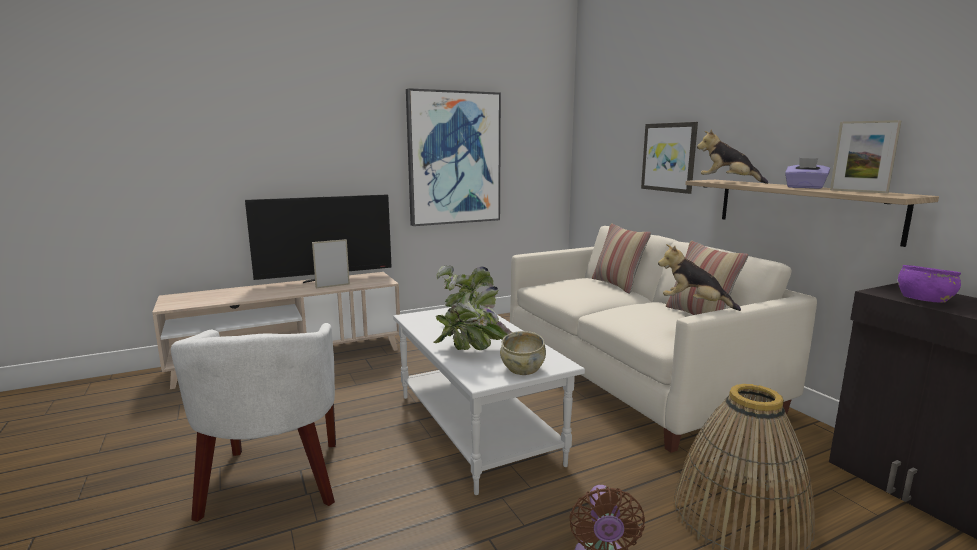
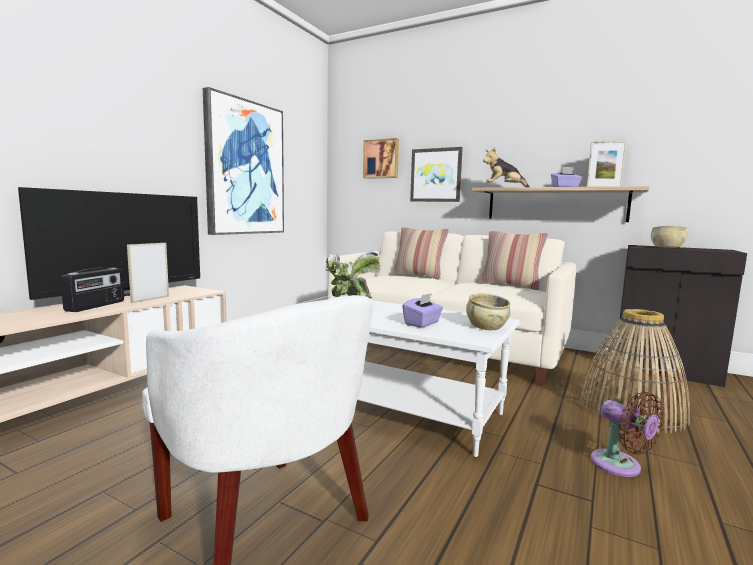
camera: 35 degrees left, 5 degrees down
potted plant [433,286,512,350] -> purple tissue box [402,293,443,328]
plush toy [658,244,741,311] -> none
purple bowl [898,265,961,303] -> beige bowl [651,226,687,248]
none -> radio [61,267,124,312]
none -> picture [363,138,399,179]

